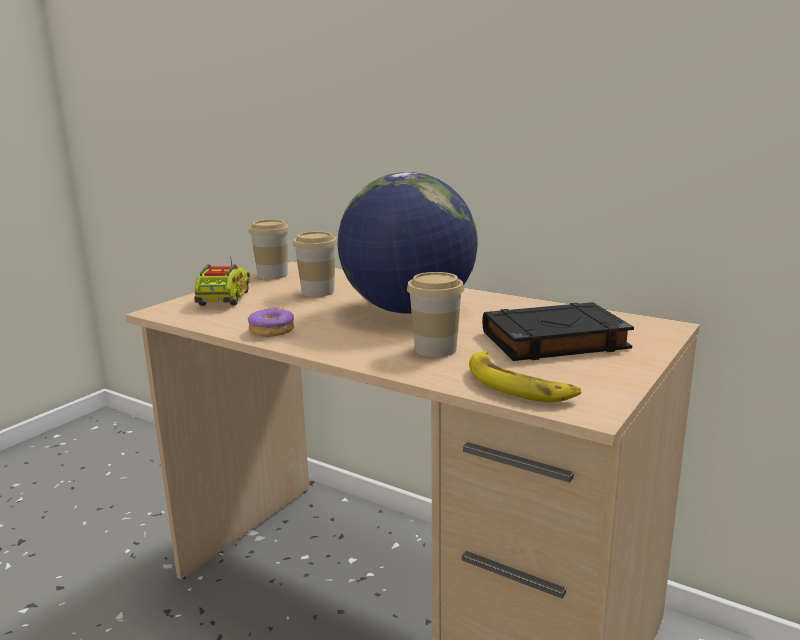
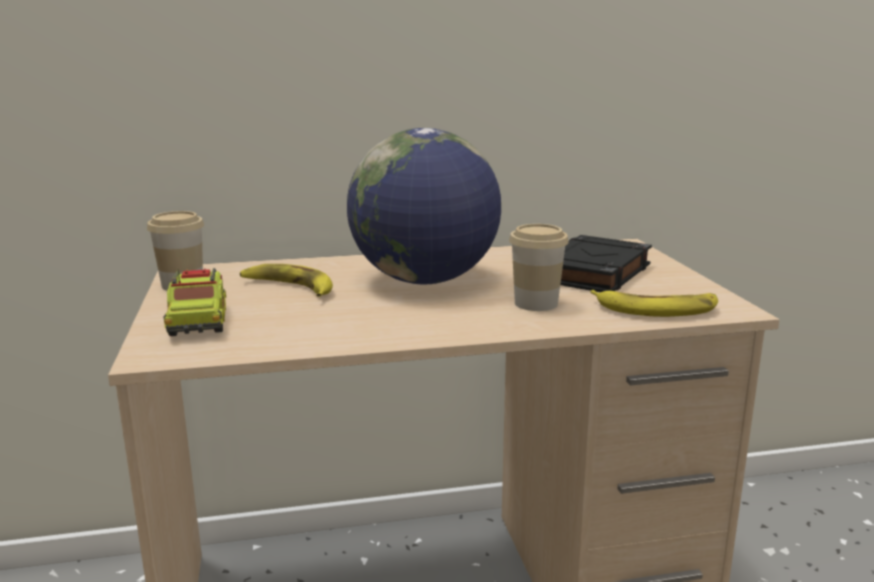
camera: 45 degrees left, 0 degrees up
toy truck [194,257,250,306] -> toy truck turned 150 degrees counterclockwise [164,268,226,336]
donut [248,308,294,337] -> none
cup [293,232,337,297] -> banana [240,264,333,297]

